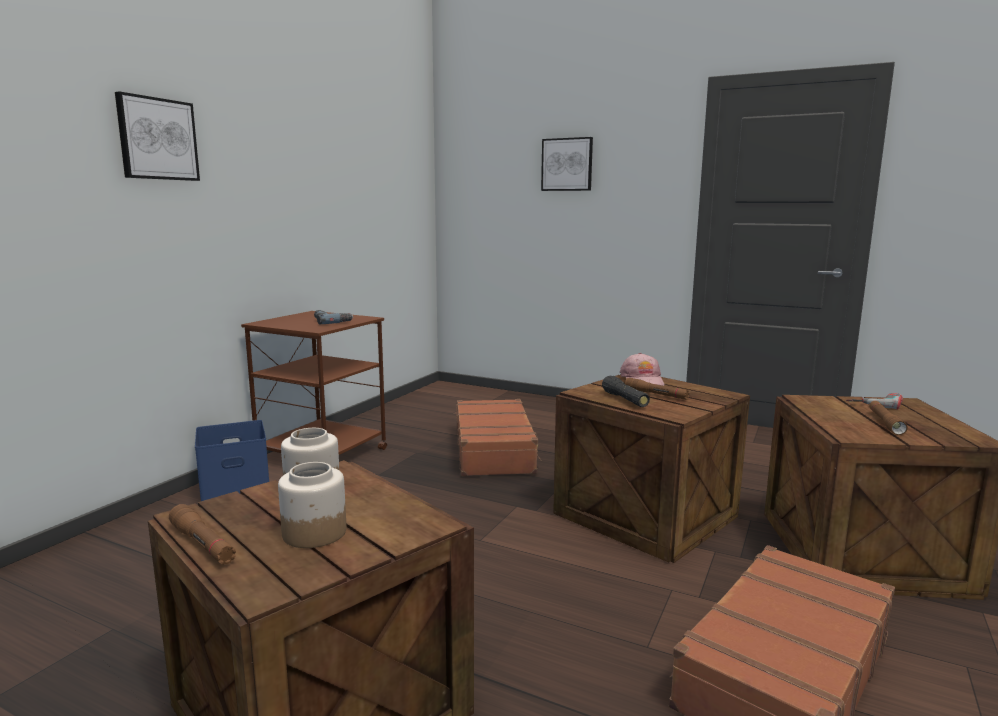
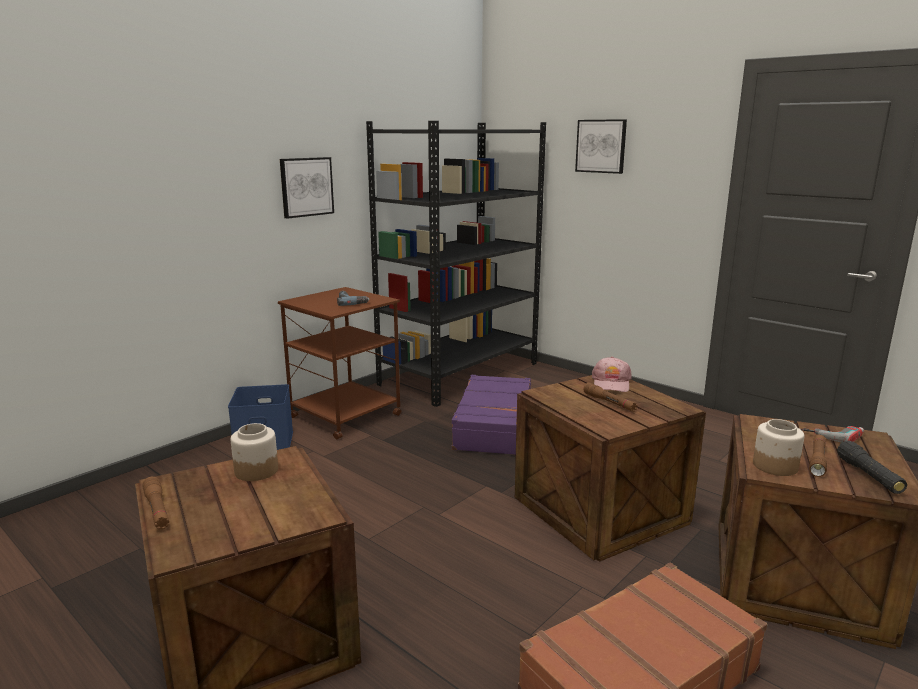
camera: 15 degrees right, 5 degrees up
picture [115,91,200,181] -> picture moved to [280,157,334,219]
jar [278,462,346,548] -> jar moved to [753,419,804,476]
brown suitcase [456,399,542,476] -> purple suitcase [452,375,531,455]
black flashlight [602,375,650,407] -> black flashlight moved to [837,441,907,494]
none -> black bookcase [366,121,546,407]

